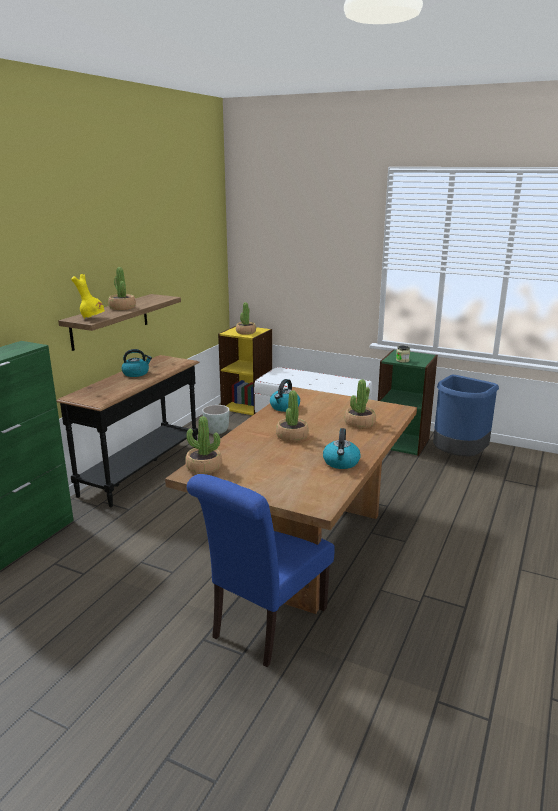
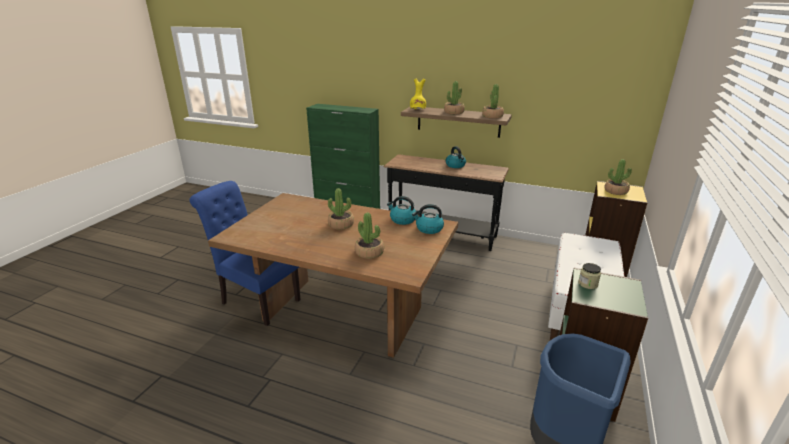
camera: 85 degrees right, 5 degrees up
potted plant [185,416,222,474] -> potted plant moved to [482,84,504,119]
grey planter [202,405,229,434] -> none
kettle [323,428,361,469] -> kettle moved to [412,204,444,234]

